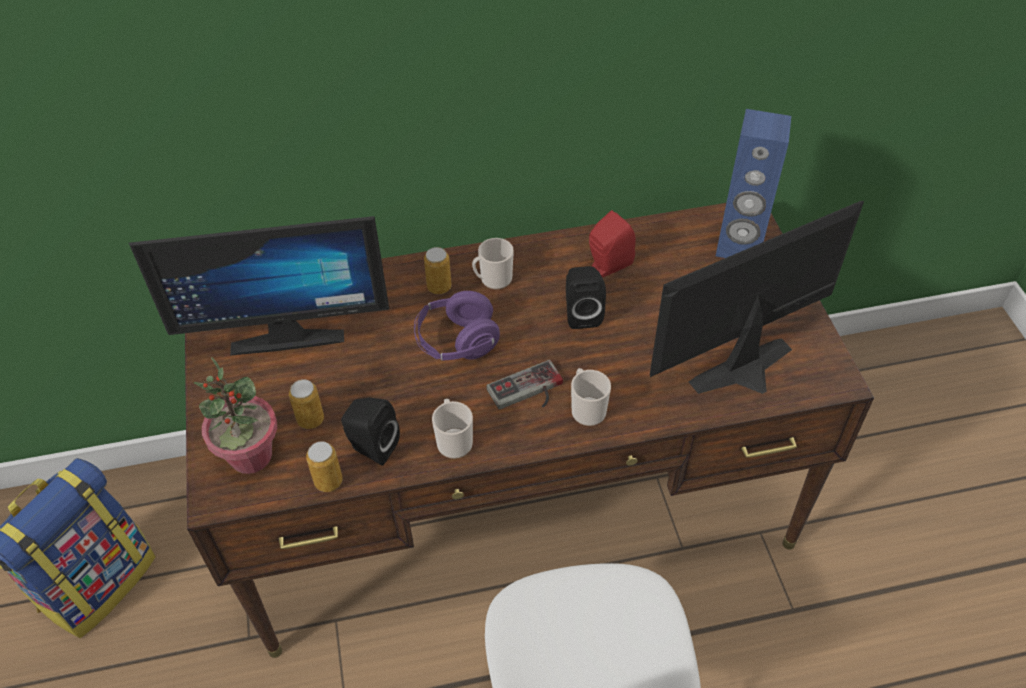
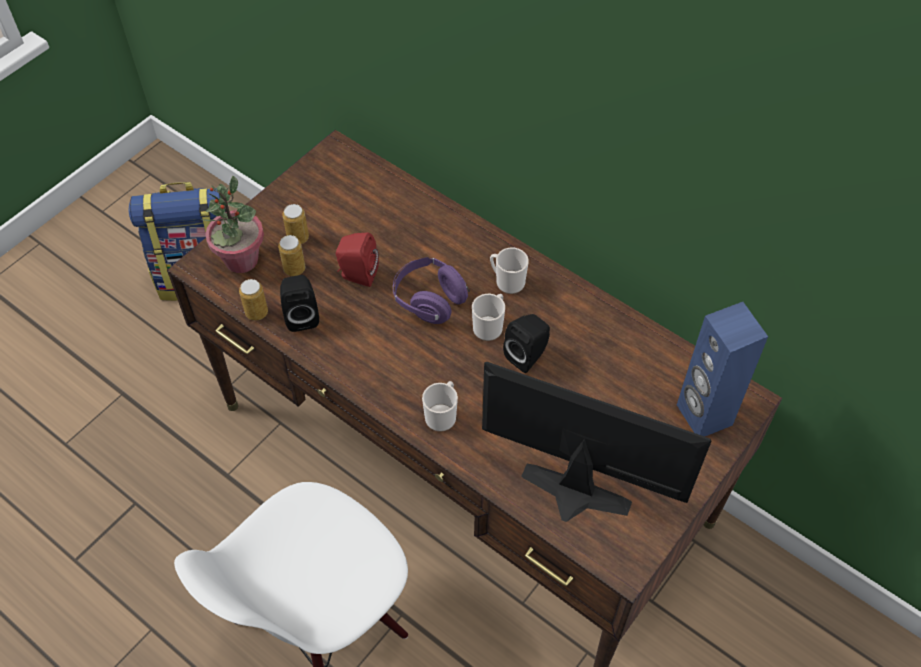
camera: 50 degrees right, 5 degrees up
monitor [129,216,389,356] -> none
can [424,247,452,294] -> can moved to [282,204,309,244]
mug [432,399,473,459] -> mug moved to [472,294,505,341]
game controller [486,360,563,410] -> none
red speaker [589,210,636,277] -> red speaker moved to [336,233,379,287]

